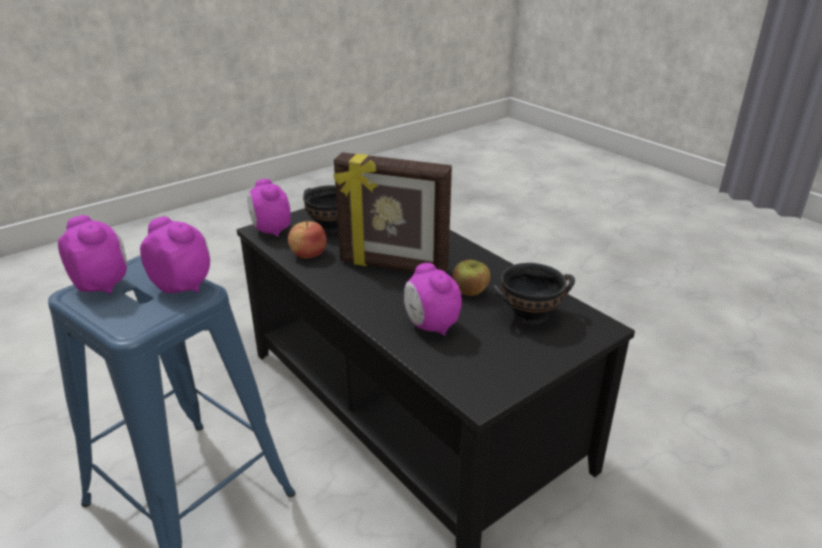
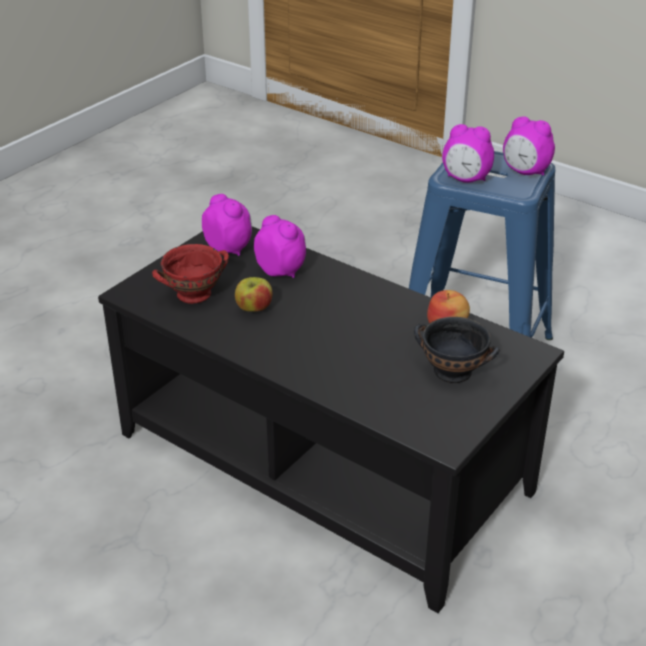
camera: 165 degrees right, 5 degrees up
alarm clock [247,179,291,237] -> alarm clock moved to [202,194,252,256]
picture frame [334,152,452,272] -> none
black bowl [492,263,575,325] -> red bowl [152,244,229,304]

